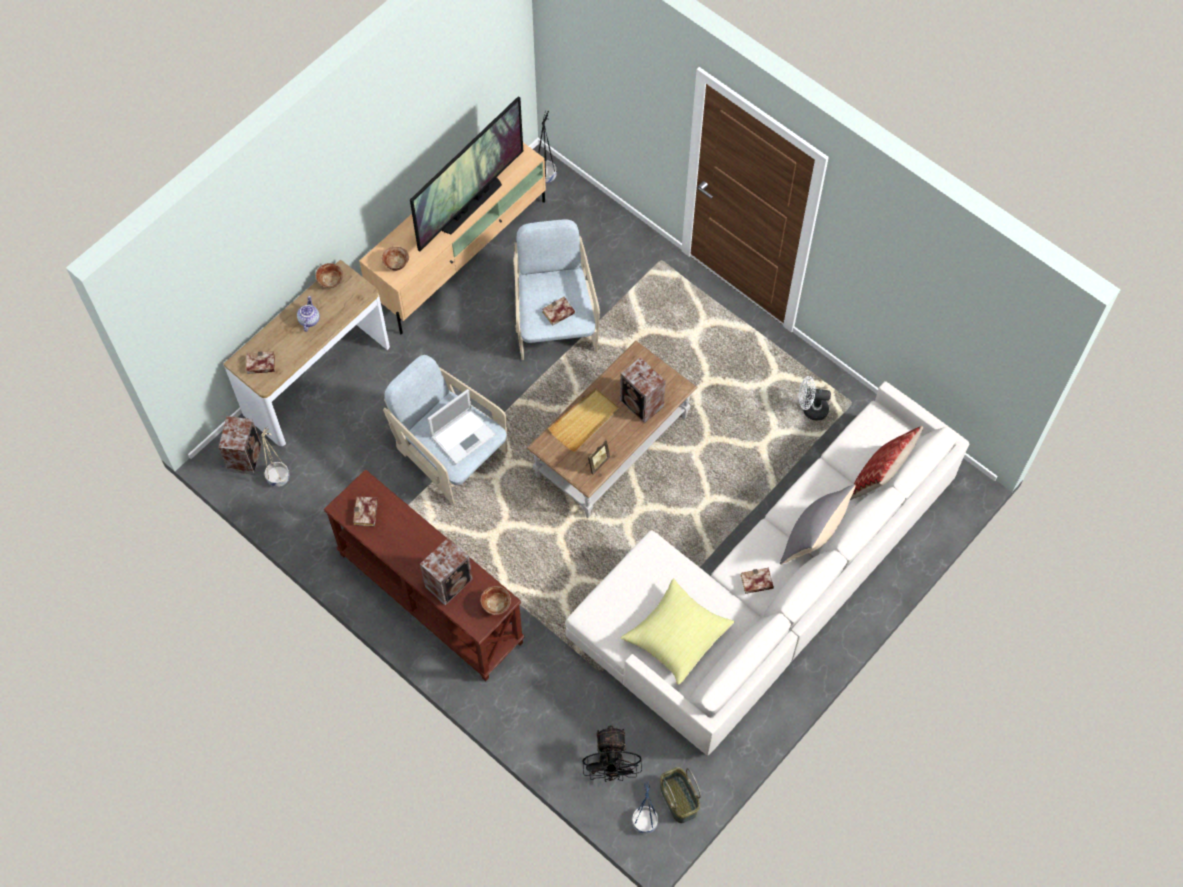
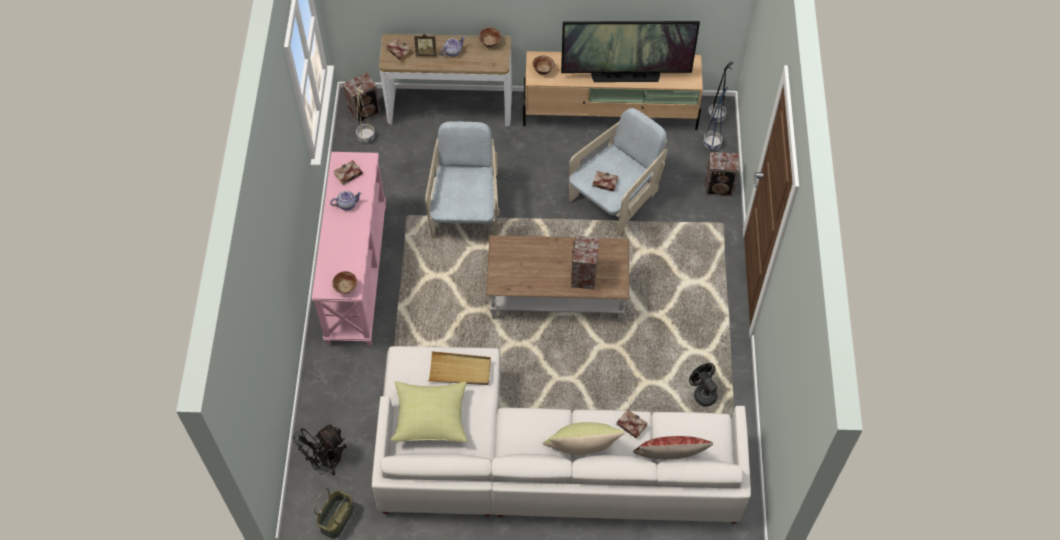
camera: 50 degrees right, 5 degrees down
brown console table [324,469,524,681] -> pink console table [312,152,386,346]
speaker [420,538,473,605] -> speaker moved to [705,152,739,196]
laptop [427,389,496,464] -> none
beige tray [548,388,619,452] -> beige tray moved to [429,351,491,385]
picture frame [585,440,610,475] -> picture frame moved to [414,34,436,57]
blue planter [632,781,658,834] -> blue planter moved to [703,87,728,150]
book [741,568,774,594] -> book moved to [617,409,648,439]
grey pillow [780,484,855,565] -> yellow pillow [542,422,625,455]
white fan [799,376,831,421] -> black fan [689,363,718,407]
none -> teapot [330,191,362,210]

